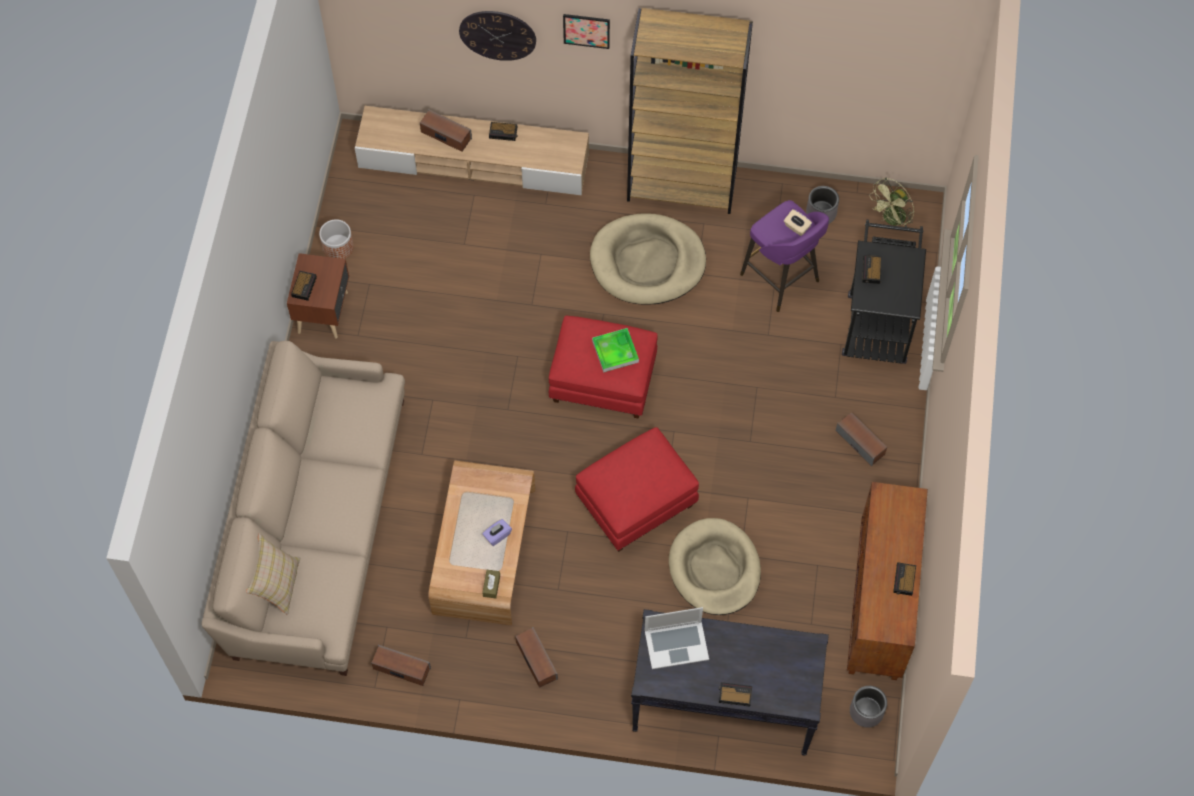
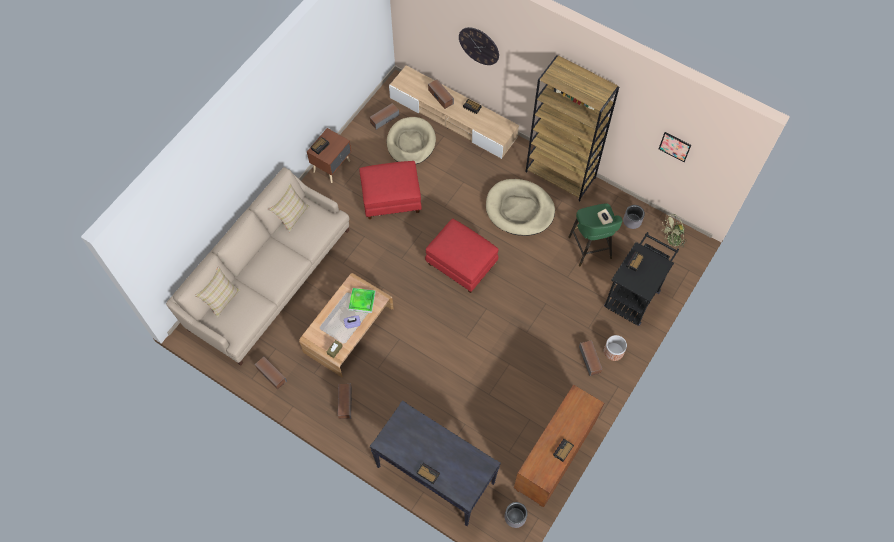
camera: 25 degrees right, 0 degrees up
planter [319,219,354,259] -> planter moved to [604,335,627,361]
picture [563,14,610,49] -> picture moved to [659,132,691,162]
red ottoman [575,427,699,552] -> red ottoman moved to [359,161,422,219]
tray [592,328,639,372] -> tray moved to [349,288,376,313]
laptop [644,607,709,669] -> none
beige dog bed [669,518,761,615] -> beige dog bed moved to [387,117,436,164]
purple stool [740,200,829,312] -> green stool [568,203,622,267]
none -> beige pillow [269,183,310,232]
none -> speaker [370,103,399,130]

